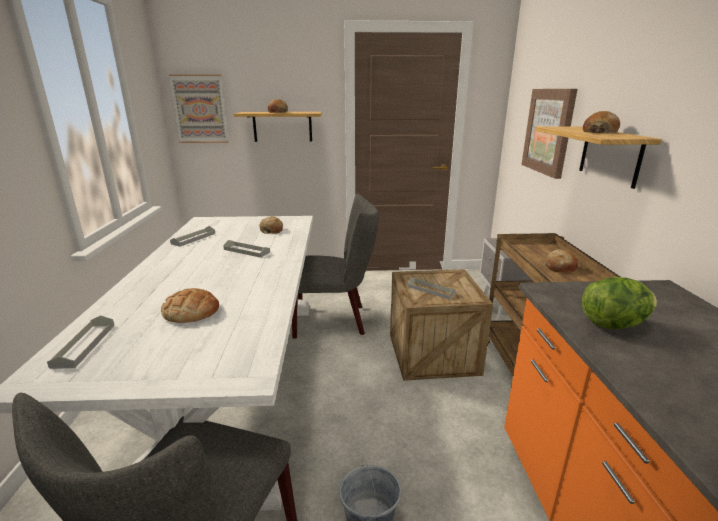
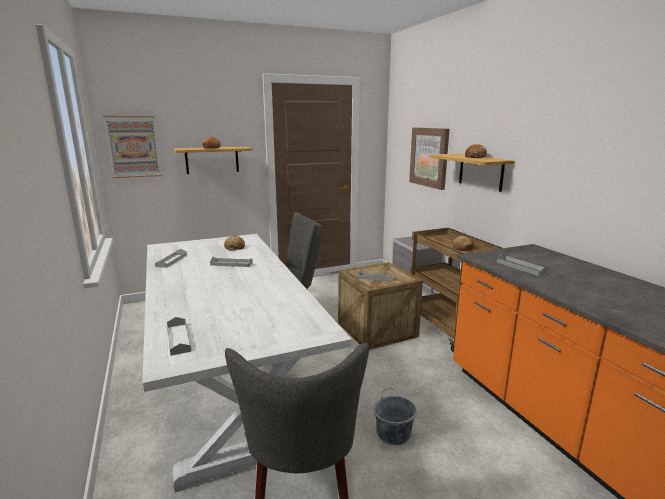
camera: 20 degrees left, 5 degrees down
bread [161,288,219,323] -> none
lettuce [582,277,657,329] -> grey tray [497,253,550,276]

